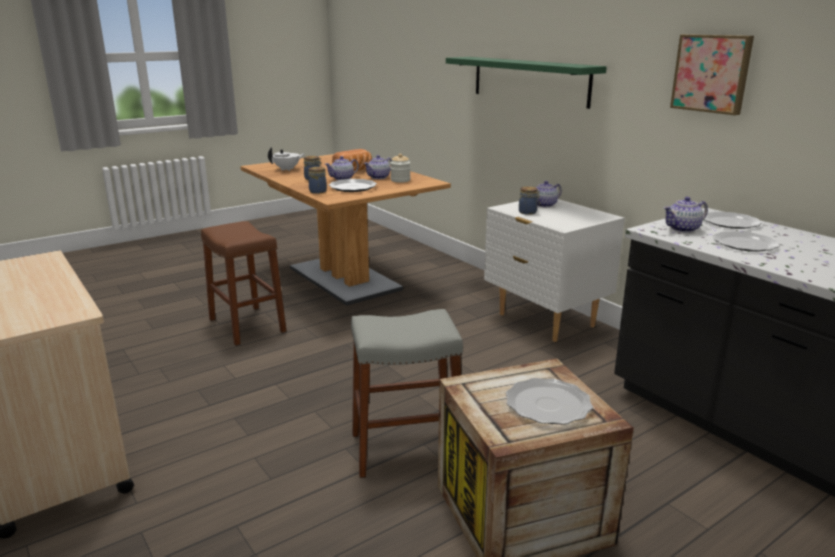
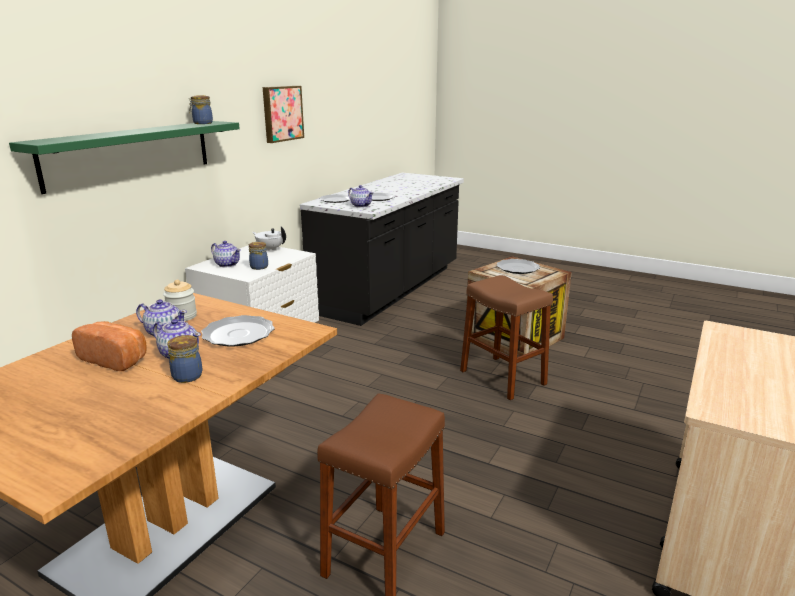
camera: 115 degrees left, 0 degrees up
white teapot [268,147,305,171] -> white teapot moved to [252,226,286,251]
jar [308,167,327,194] -> jar moved to [189,95,213,124]
grey stool [351,309,463,478] -> brown stool [460,275,553,400]

